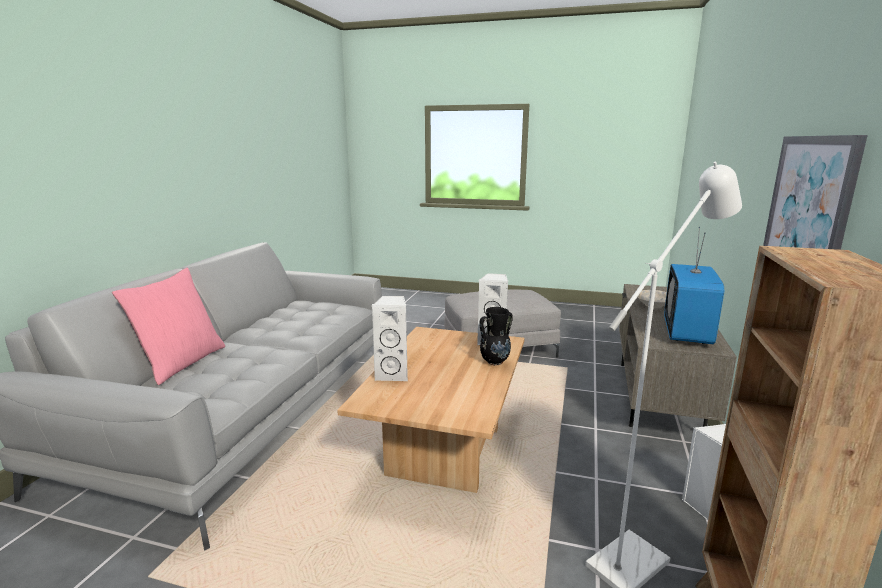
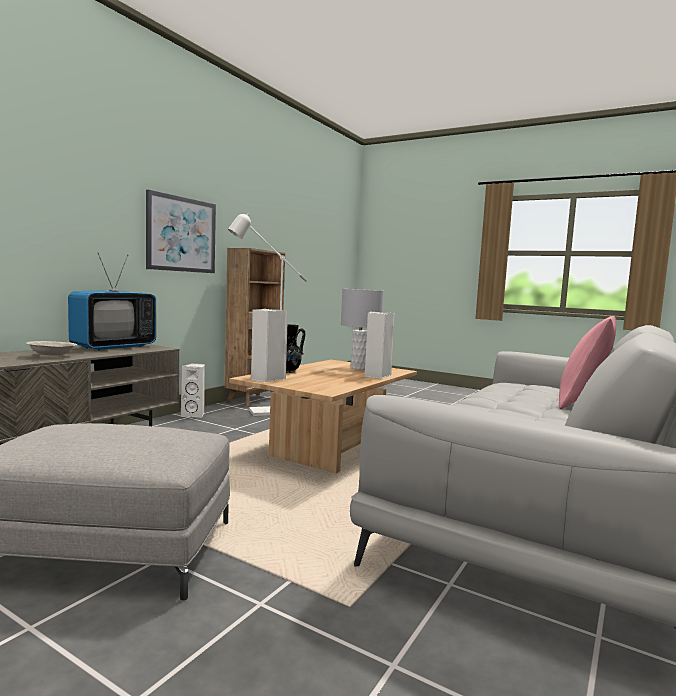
camera: 165 degrees left, 10 degrees down
none -> grey table lamp [341,289,383,370]

